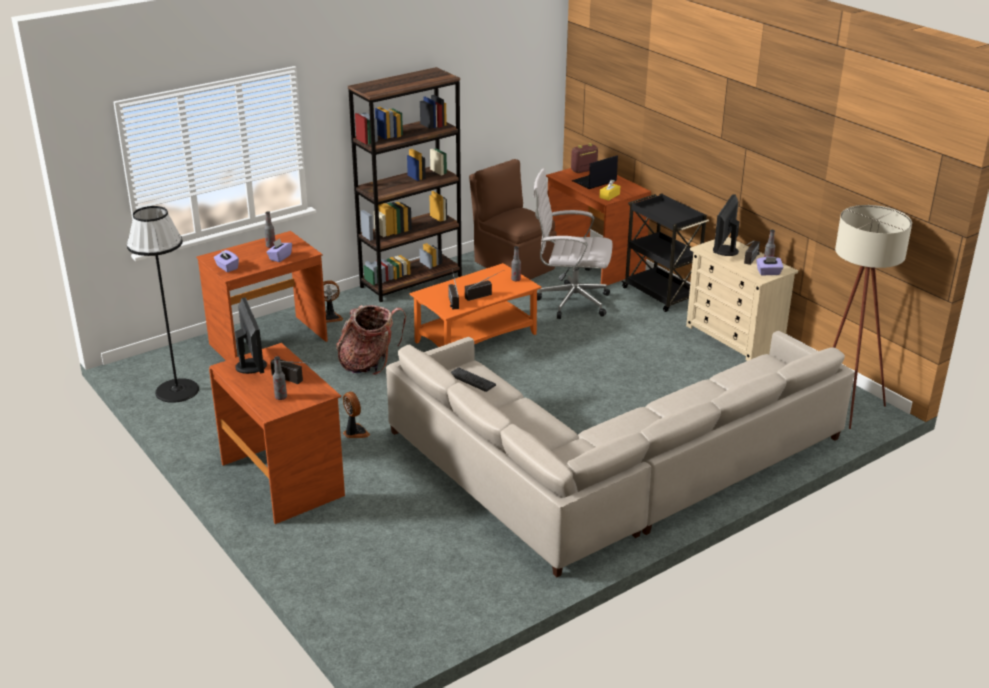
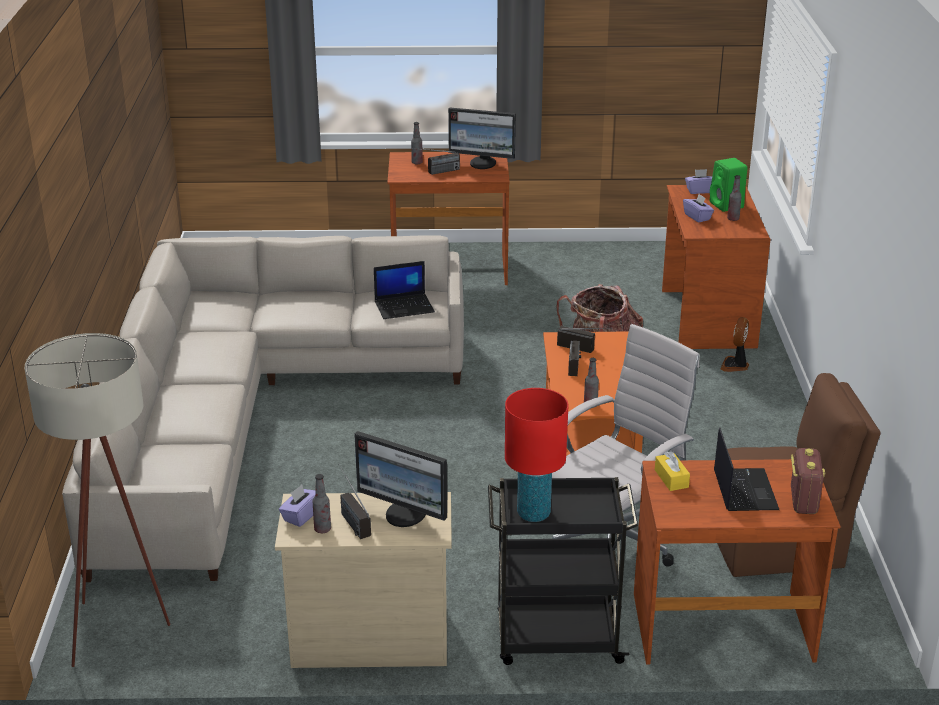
camera: 125 degrees right, 0 degrees up
black floor lamp [127,206,199,403] -> none
fan [343,392,370,438] -> none
brown bookcase [348,67,462,302] -> none
keyboard [450,367,496,392] -> laptop [374,261,435,319]
monitor [713,194,739,256] -> monitor turned 150 degrees clockwise [355,431,447,527]
none -> red table lamp [505,388,568,522]
none -> green speaker [710,158,747,212]

